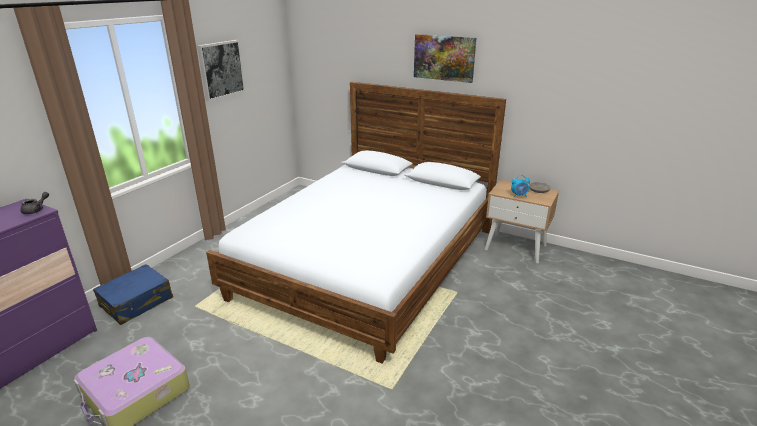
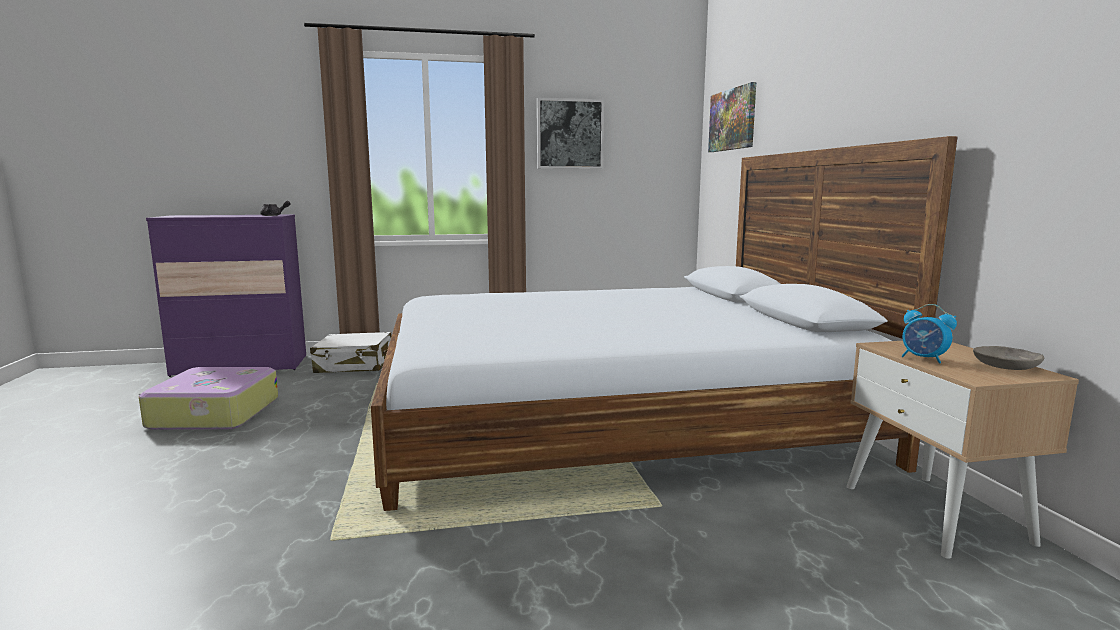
camera: 50 degrees right, 15 degrees down
blue suitcase [93,264,173,325] -> white suitcase [310,332,392,373]
picture [414,34,476,83] -> picture moved to [708,82,756,152]

